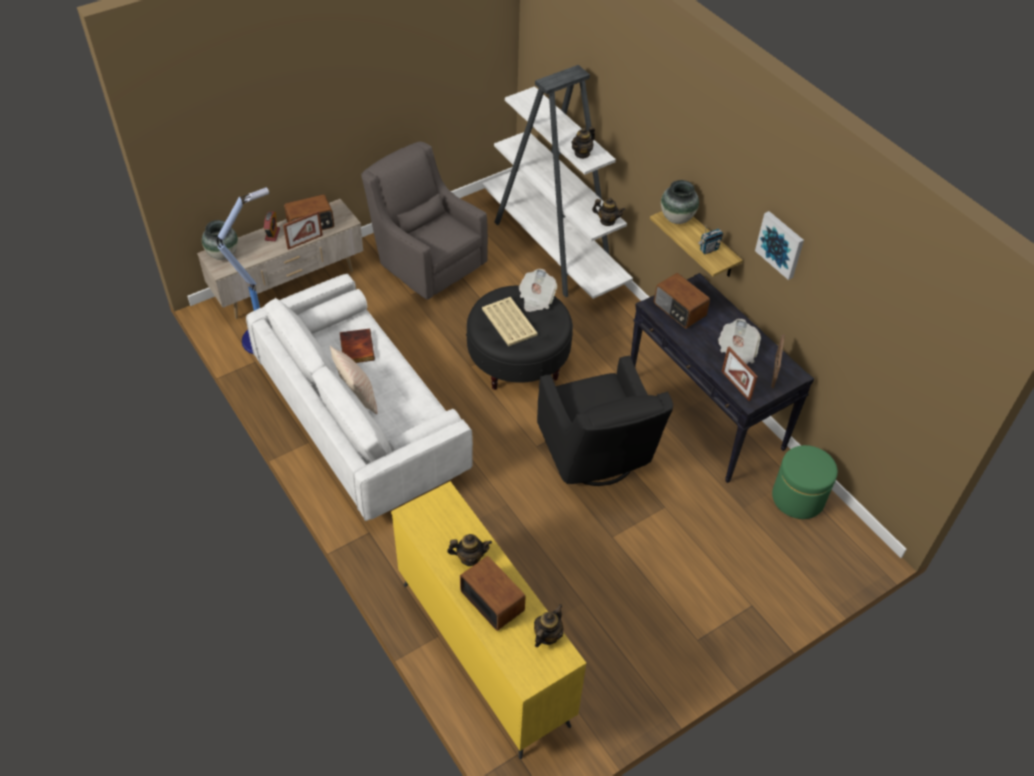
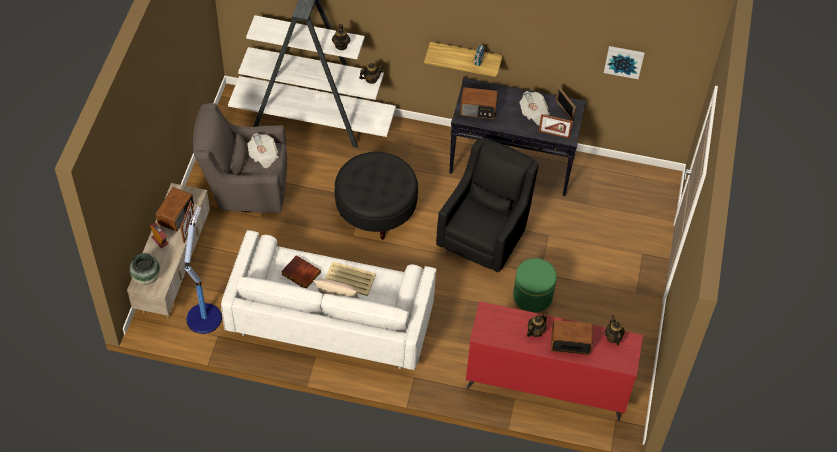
camera: 45 degrees left, 5 degrees up
yellow dresser [391,481,586,759] -> red dresser [466,301,643,421]
beige tray [482,297,538,346] -> beige tray moved to [325,261,376,296]
newspaper [519,269,557,312] -> newspaper moved to [247,133,279,168]
black armchair [537,355,673,486] -> black armchair turned 90 degrees counterclockwise [436,138,539,272]
vase [661,180,699,224] -> none
picture [755,211,804,280] -> picture moved to [604,46,644,79]
green ottoman [772,445,838,519] -> green ottoman moved to [513,258,557,313]

